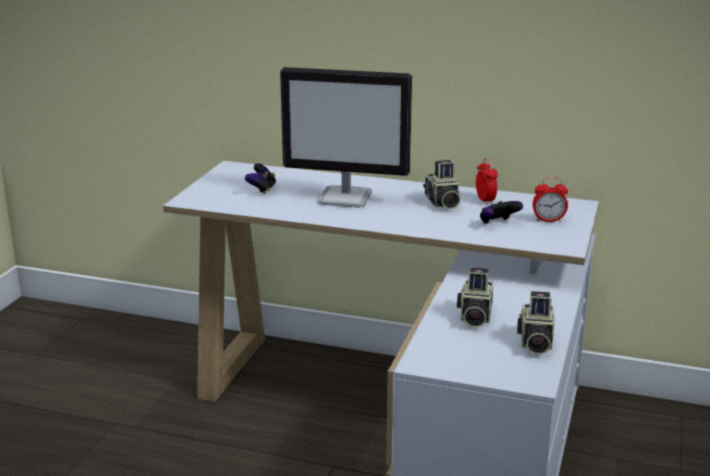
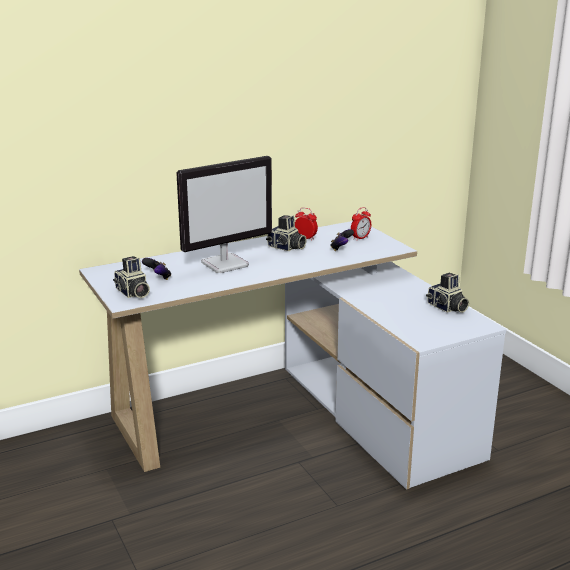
camera: 45 degrees left, 0 degrees up
camera [457,268,493,327] -> camera moved to [113,256,150,298]

